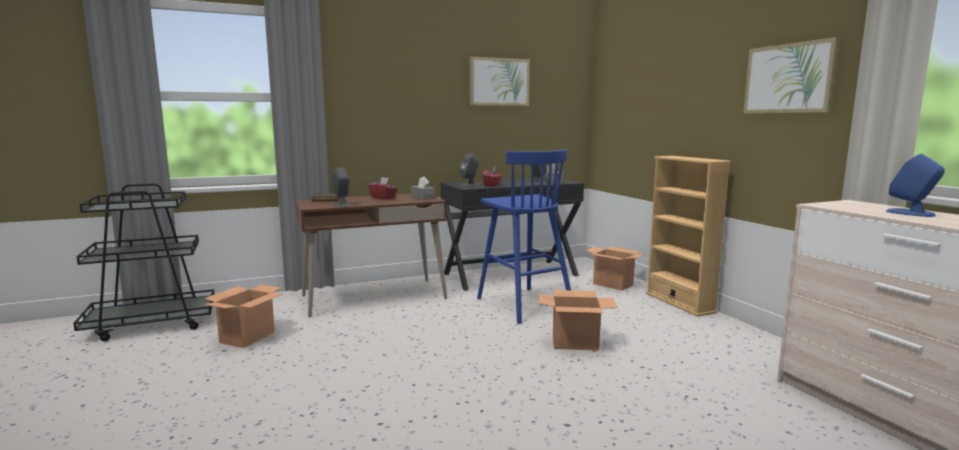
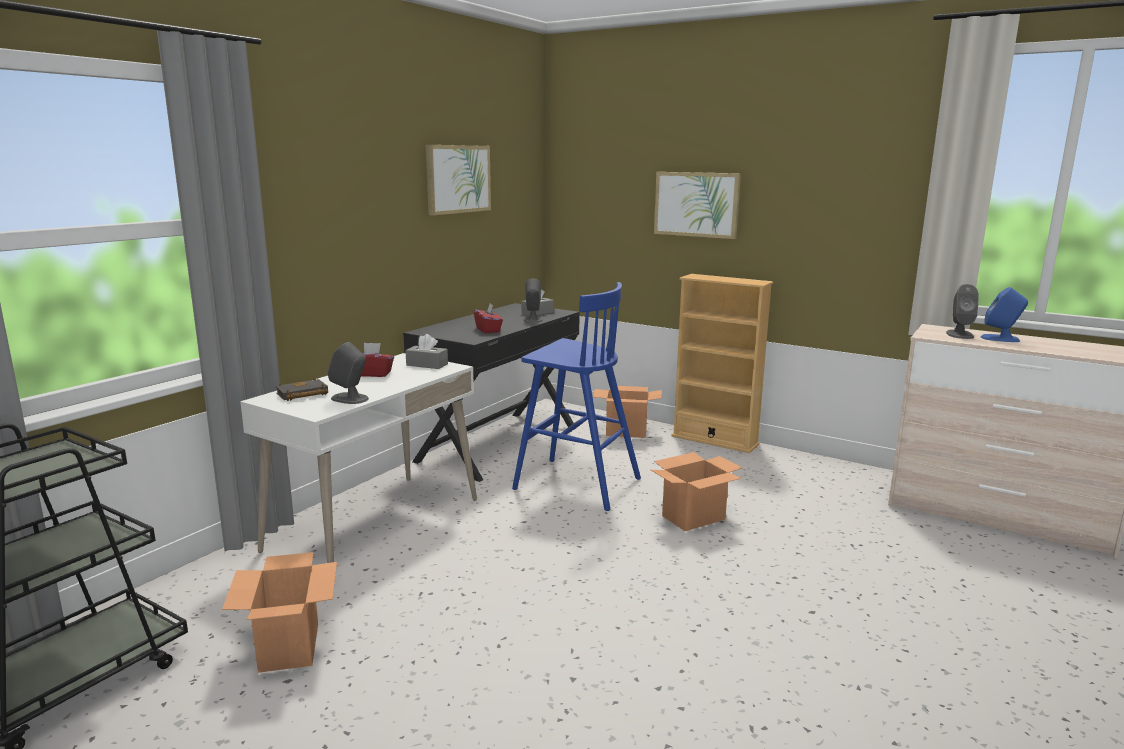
camera: 35 degrees left, 5 degrees up
brown desk [295,194,447,317] -> white desk [240,353,477,563]
grey speaker [459,153,479,186] -> grey speaker moved to [946,284,979,339]
picture [743,37,840,113] -> picture moved to [654,172,741,239]

